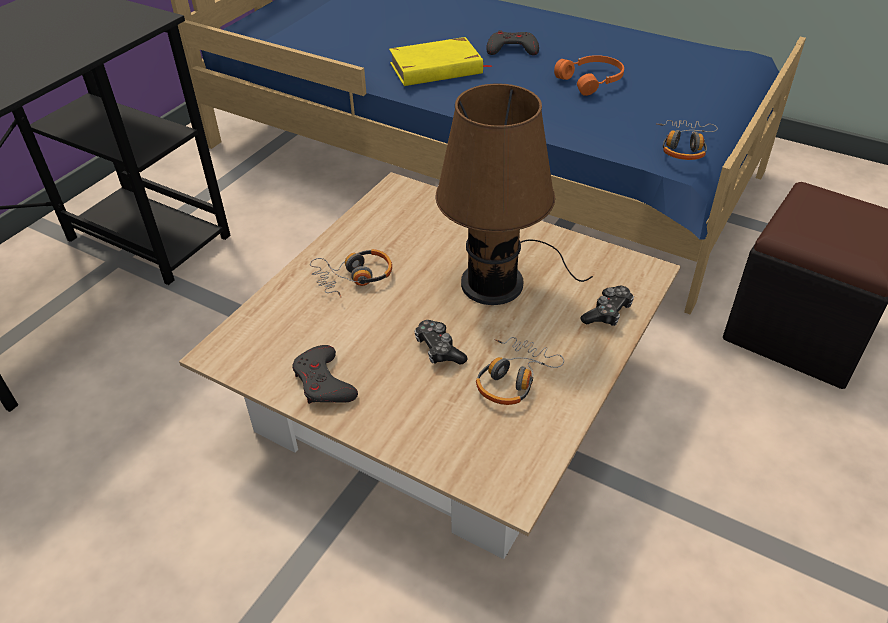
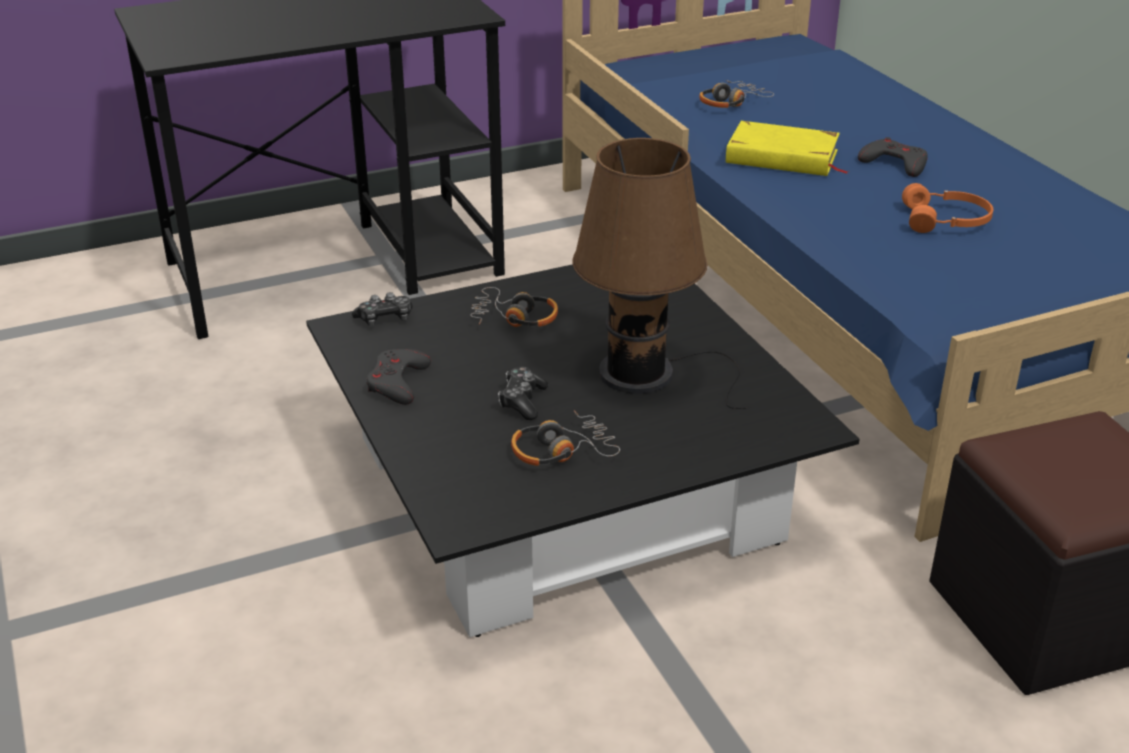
camera: 35 degrees right, 10 degrees down
beige coffee table [179,172,681,559] -> black coffee table [306,264,859,637]
game controller [580,286,634,326] -> game controller moved to [352,292,413,326]
headphones [656,120,718,160] -> headphones moved to [699,80,774,108]

